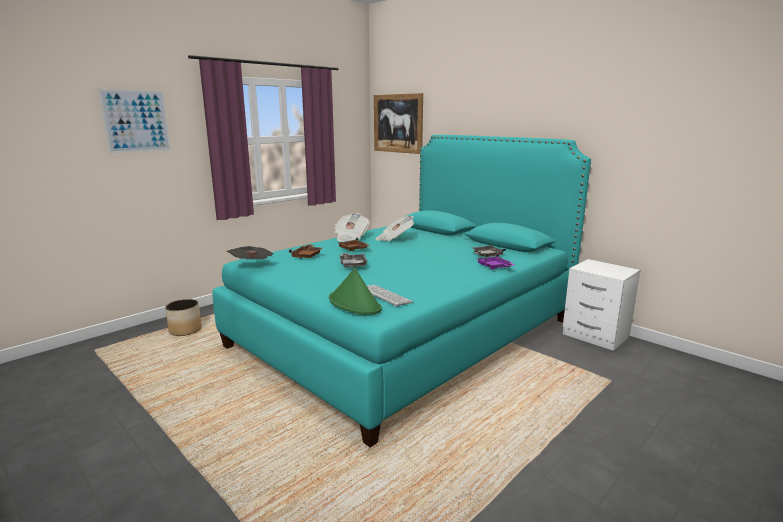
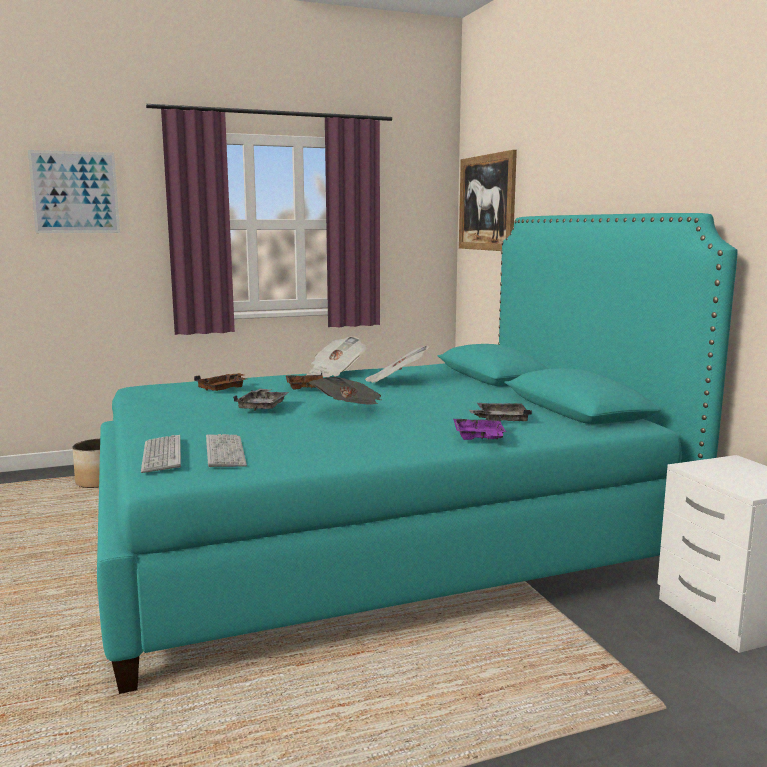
camera: 25 degrees right, 5 degrees down
newspaper [226,246,273,259] -> newspaper moved to [309,377,381,404]
green hat [329,268,382,315] -> keyboard [141,435,181,473]

